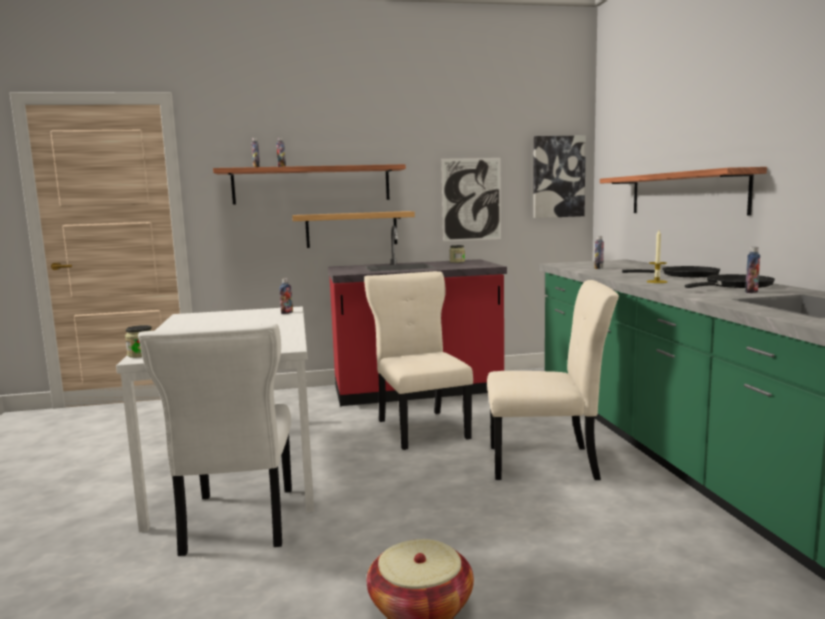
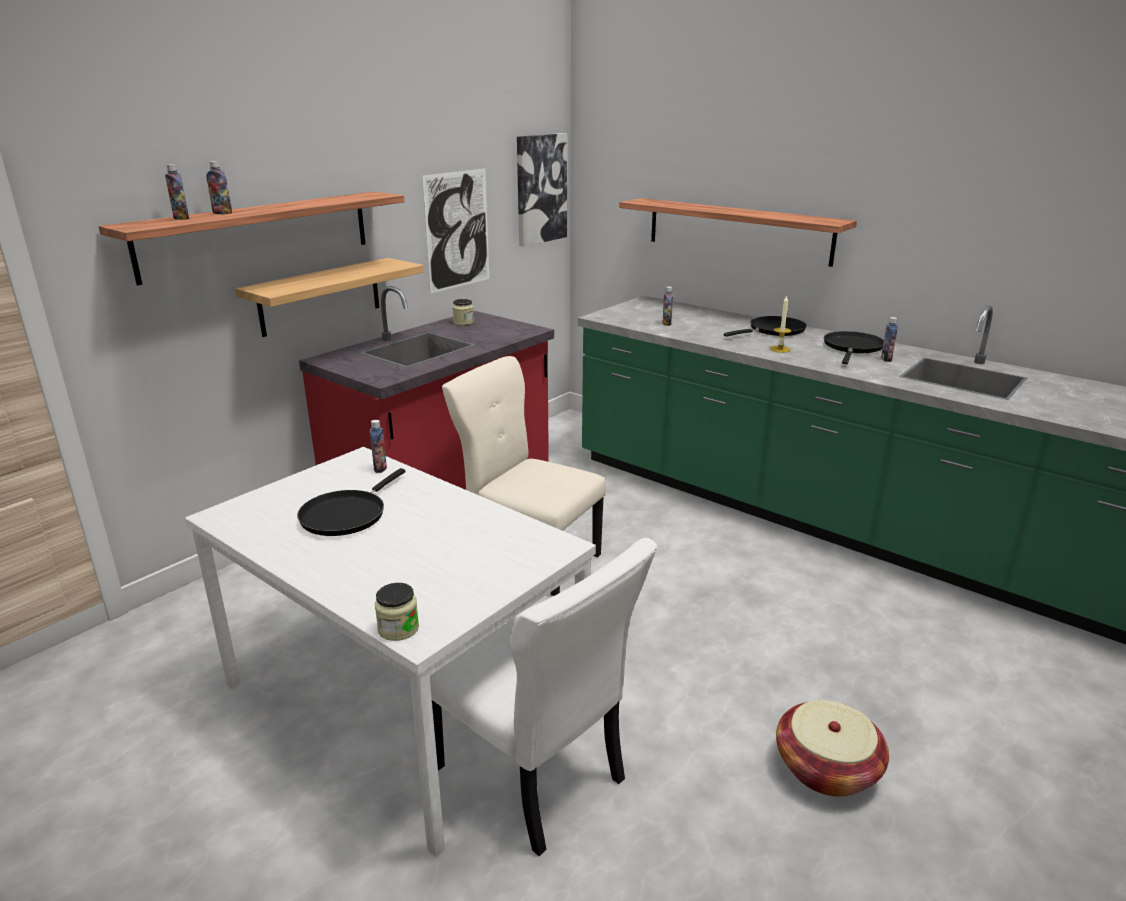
camera: 40 degrees left, 15 degrees up
beige chair [487,280,619,480] -> none
none -> black frying pan [297,468,406,536]

